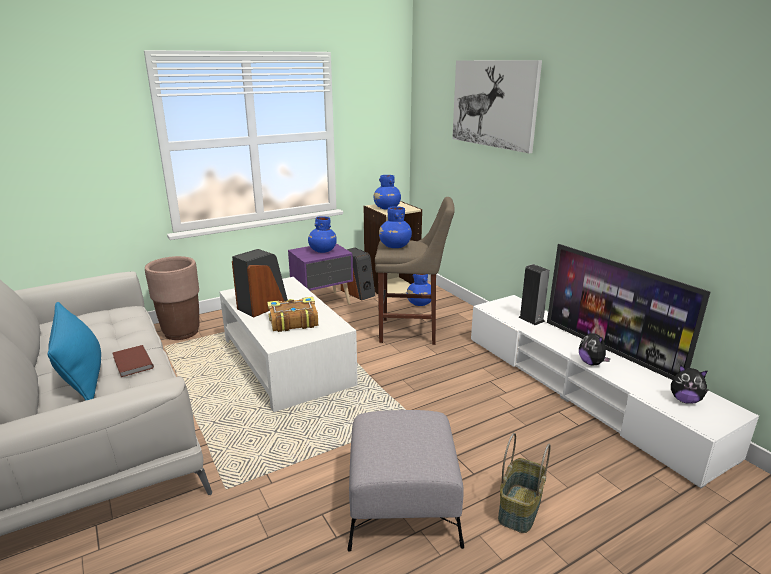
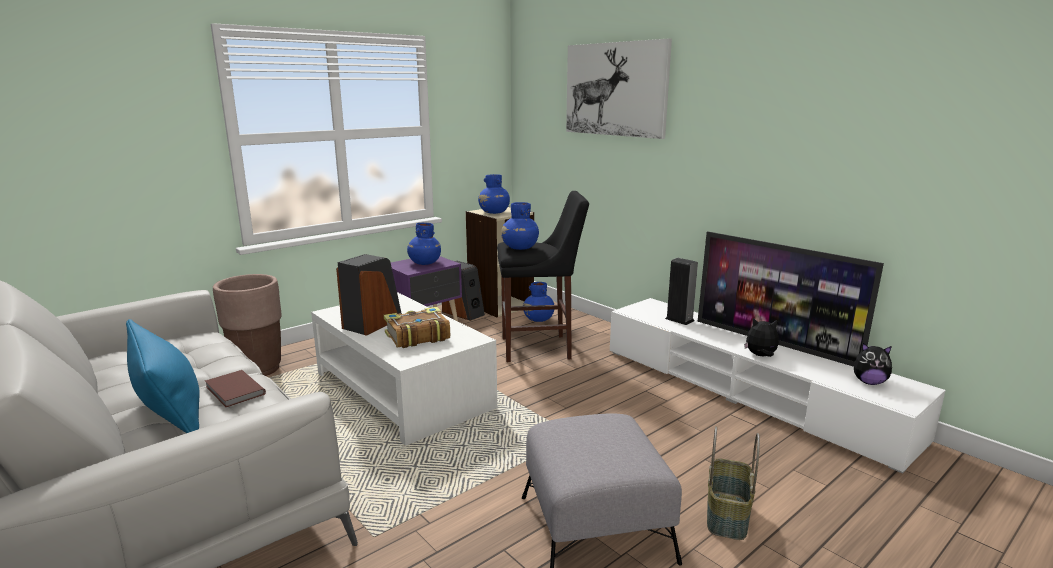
camera: 10 degrees left, 5 degrees down
beige stool [375,197,455,345] -> black stool [497,191,589,362]
plush toy [579,328,611,366] -> plush toy turned 135 degrees clockwise [744,318,779,357]

